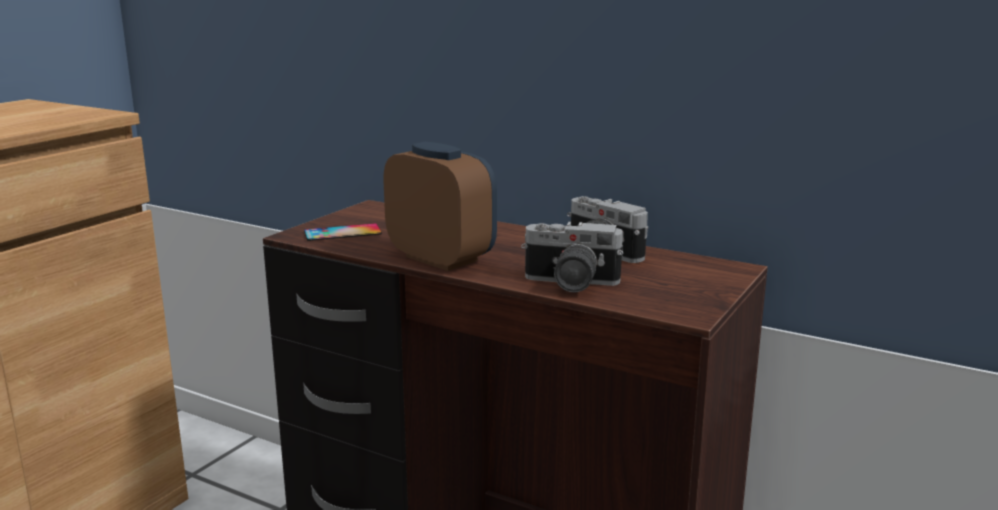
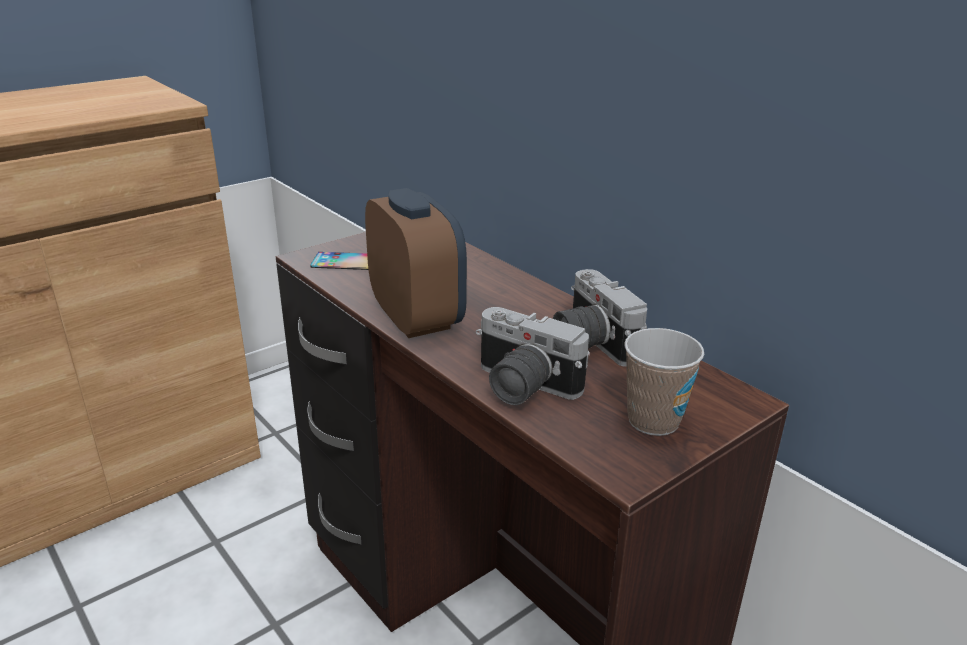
camera: 20 degrees right, 10 degrees up
none -> cup [625,328,704,436]

